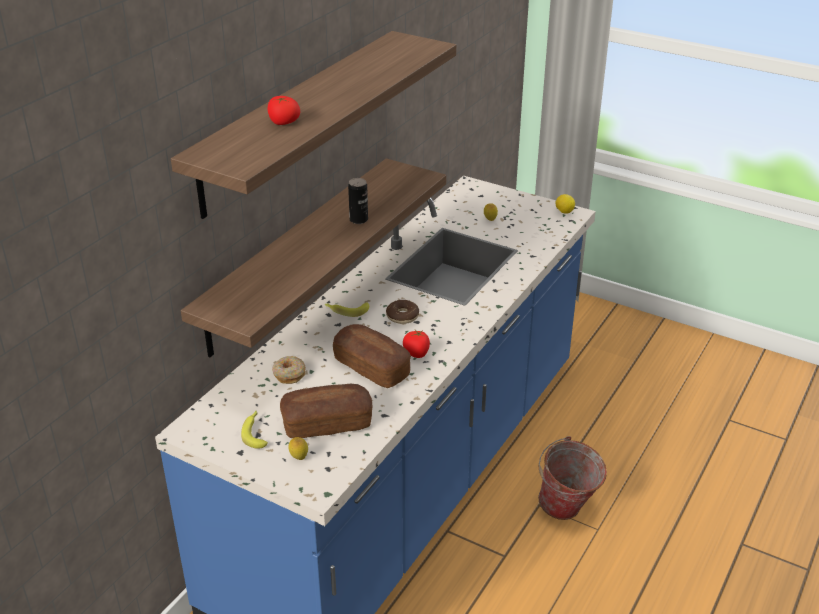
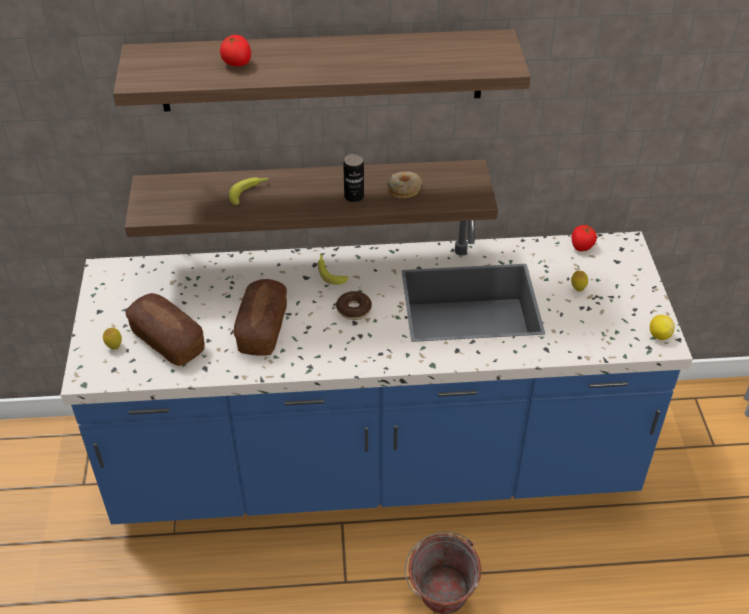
camera: 55 degrees right, 10 degrees up
banana [241,411,268,449] -> banana moved to [229,177,268,205]
donut [272,356,306,384] -> donut moved to [387,172,422,198]
tomato [403,330,430,358] -> tomato moved to [572,225,597,251]

